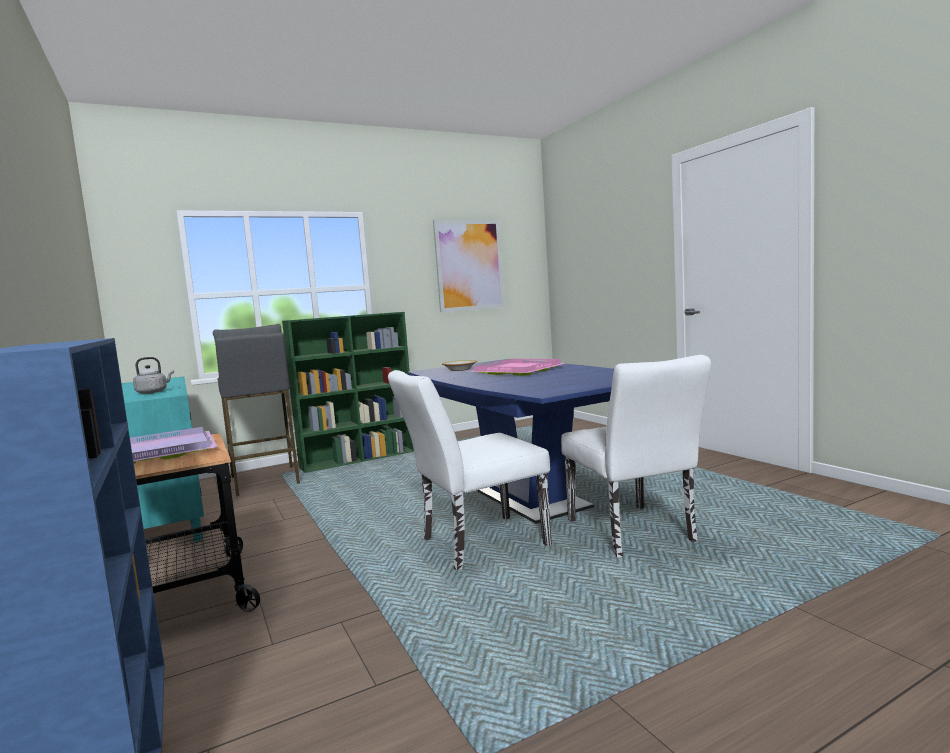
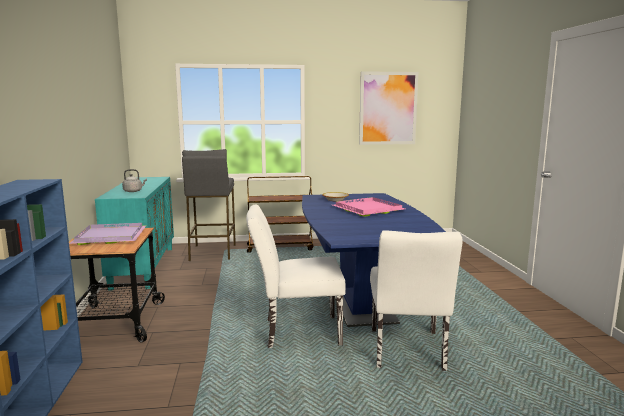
camera: 20 degrees right, 5 degrees up
green bookcase [282,312,414,473] -> brown cart [247,176,313,253]

